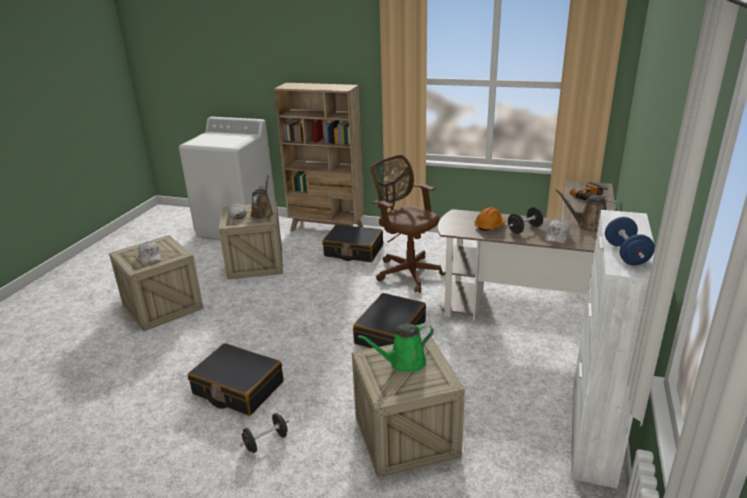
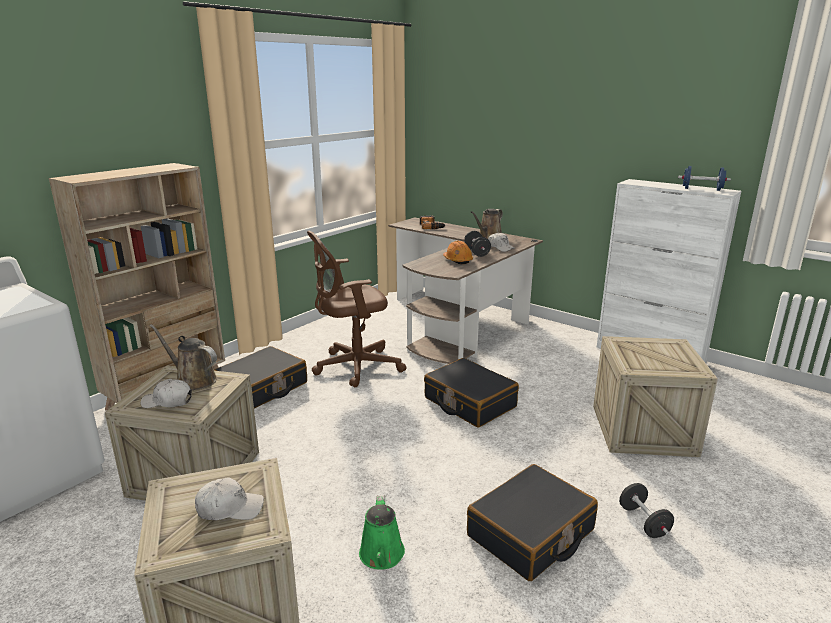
camera: 70 degrees left, 5 degrees down
green watering can [358,323,434,372] -> green watering can moved to [359,495,405,570]

